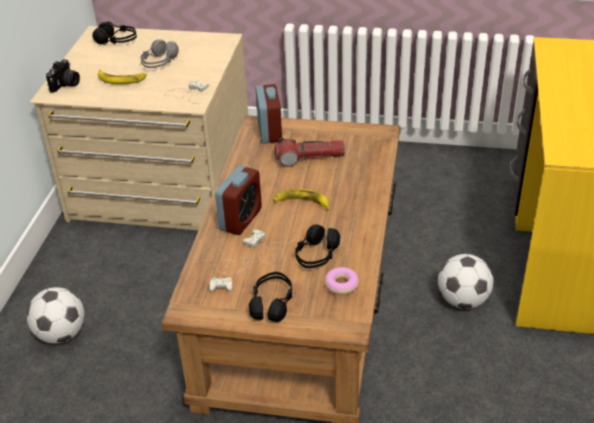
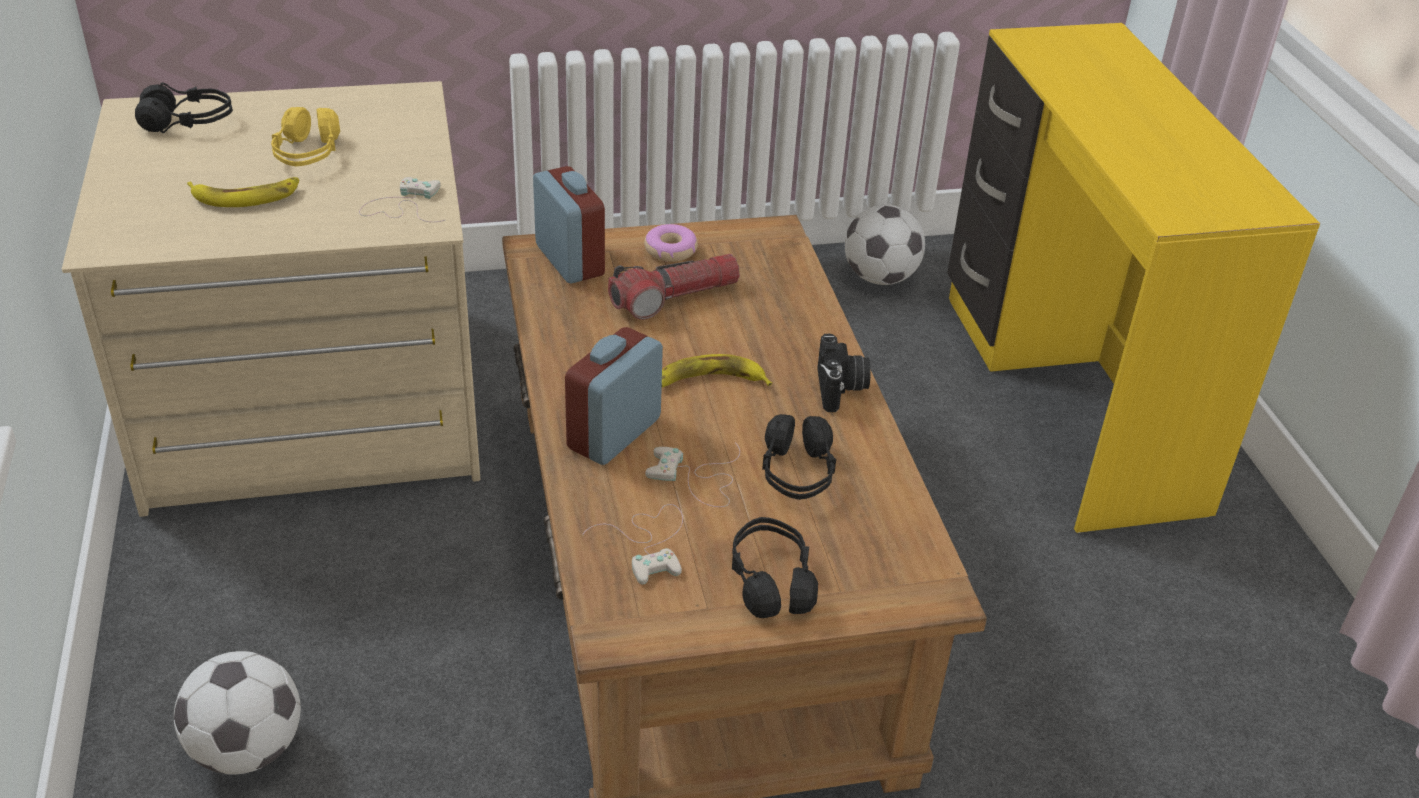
camera: 25 degrees left, 0 degrees up
camera [46,59,80,93] -> camera moved to [817,334,871,412]
grey headphones [140,39,179,68] -> yellow headphones [271,107,340,166]
alarm clock [215,166,262,235] -> alarm clock turned 150 degrees counterclockwise [565,327,663,465]
donut [324,267,359,295] -> donut moved to [644,224,698,262]
football [438,254,494,309] -> football moved to [845,204,925,285]

